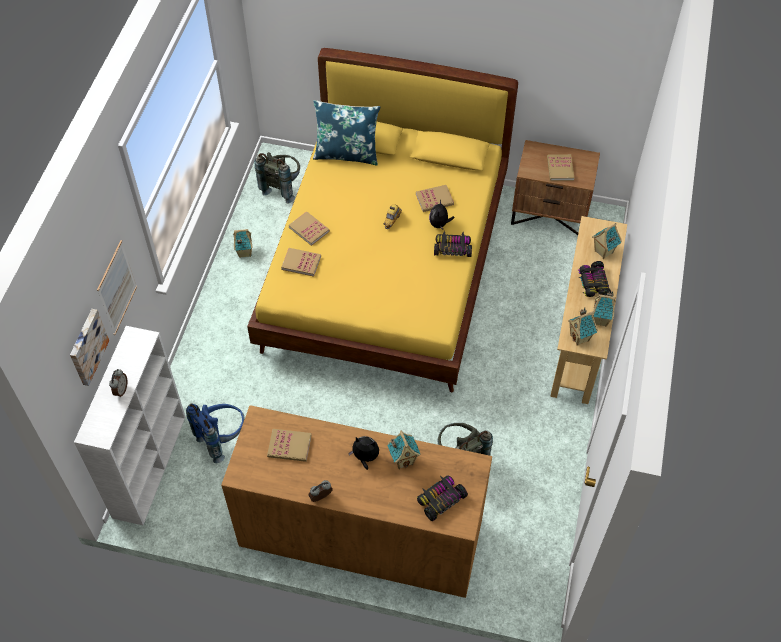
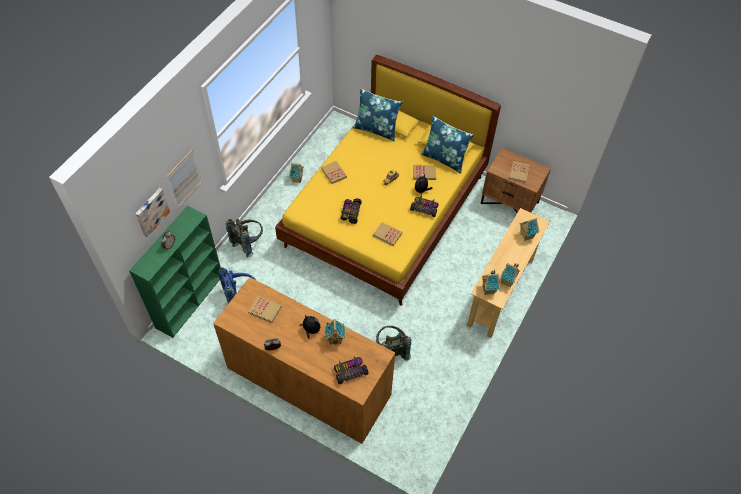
camera: 15 degrees right, 0 degrees up
white bookcase [74,326,185,525] -> green bookcase [129,206,221,338]
grey backpack [254,152,300,203] -> grey backpack moved to [226,219,263,257]
book [281,248,321,277] -> book moved to [373,222,402,246]
toy car [578,261,612,297] -> toy car moved to [340,198,362,224]
none -> blue pillow [421,116,474,174]

